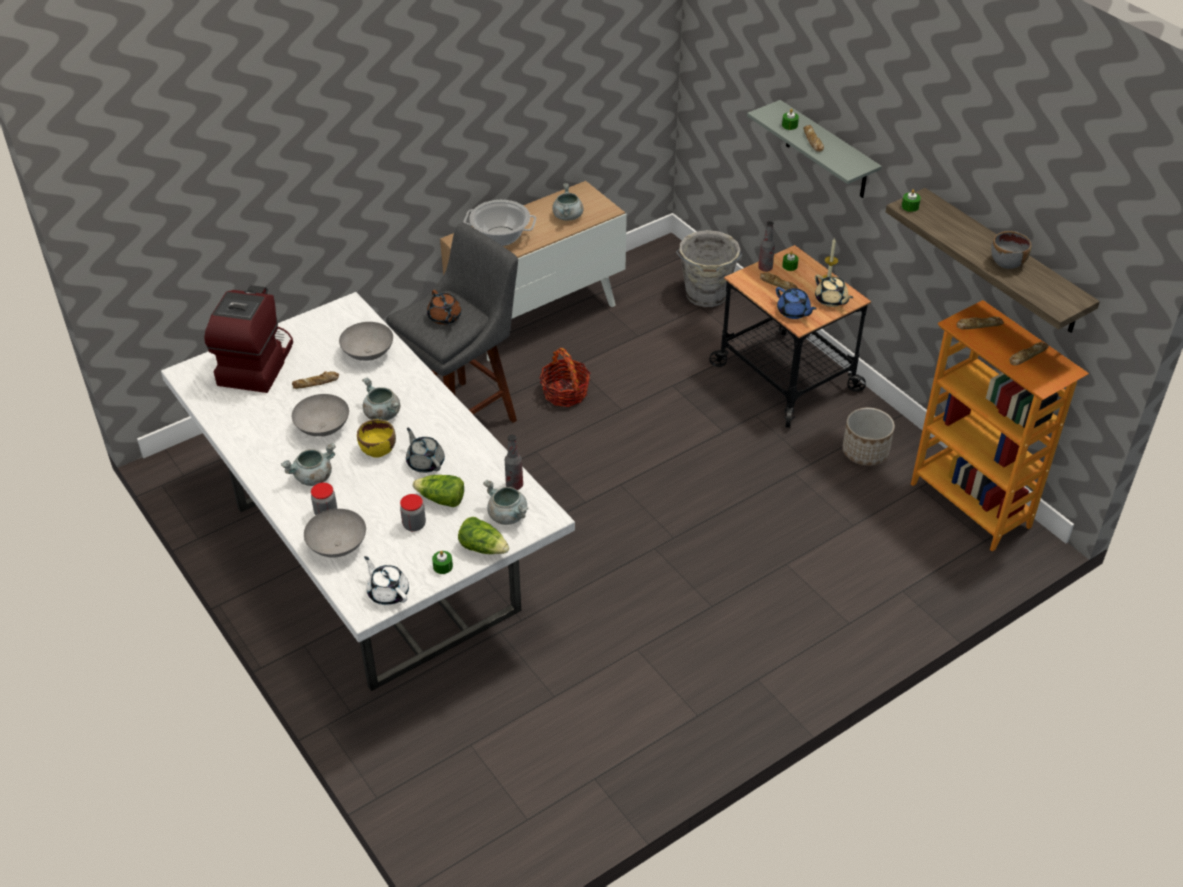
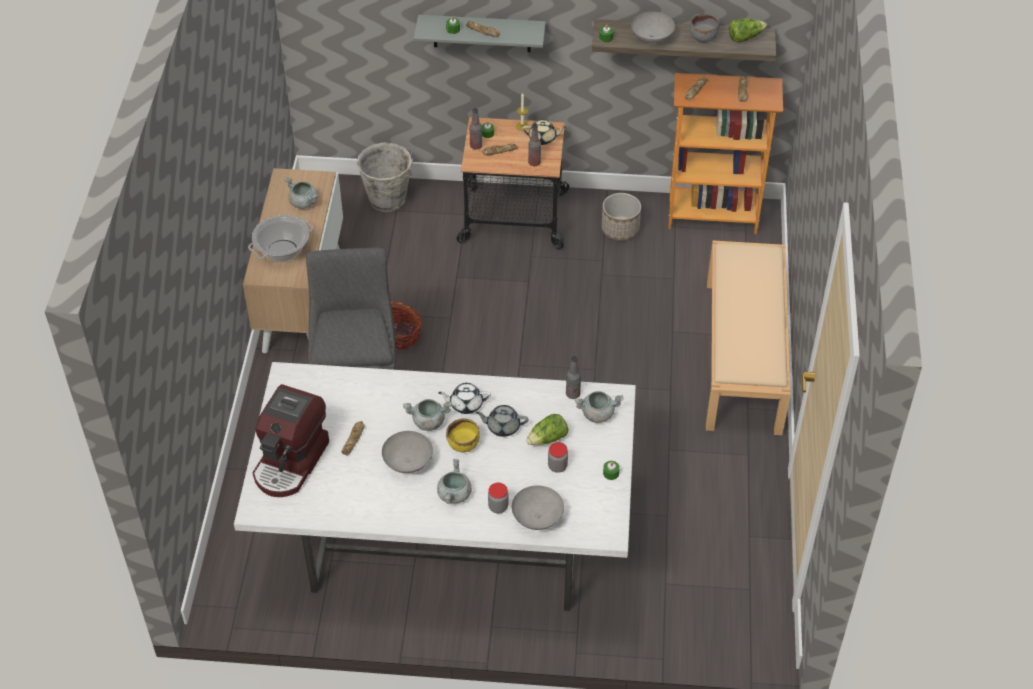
camera: 50 degrees left, 5 degrees up
coffee machine [205,285,293,393] -> coffee machine turned 120 degrees counterclockwise [252,384,329,497]
grey bowl [339,322,393,361] -> grey bowl moved to [631,11,675,43]
white teapot [364,556,409,605] -> white teapot moved to [438,383,491,414]
brown teapot [427,290,461,325] -> none
lettuce [458,517,509,554] -> lettuce moved to [729,18,767,42]
blue teapot [776,287,817,319] -> bottle [528,125,541,166]
none -> beige bench [706,240,791,435]

